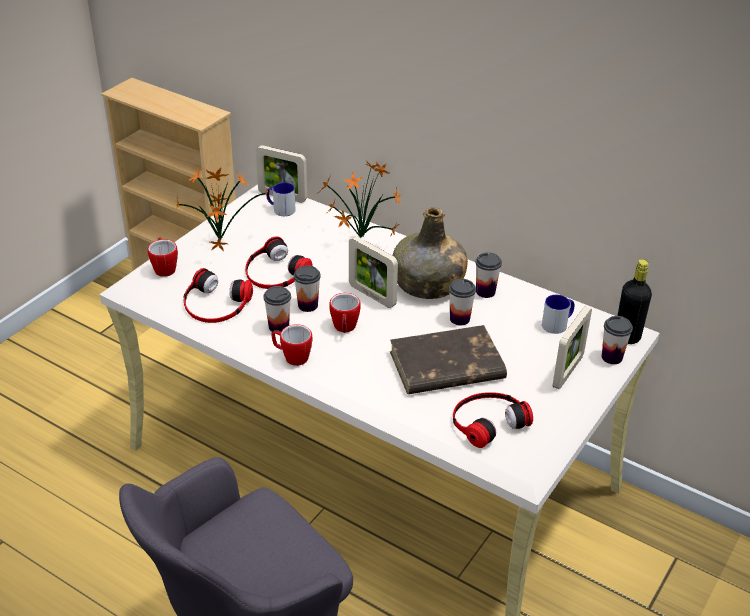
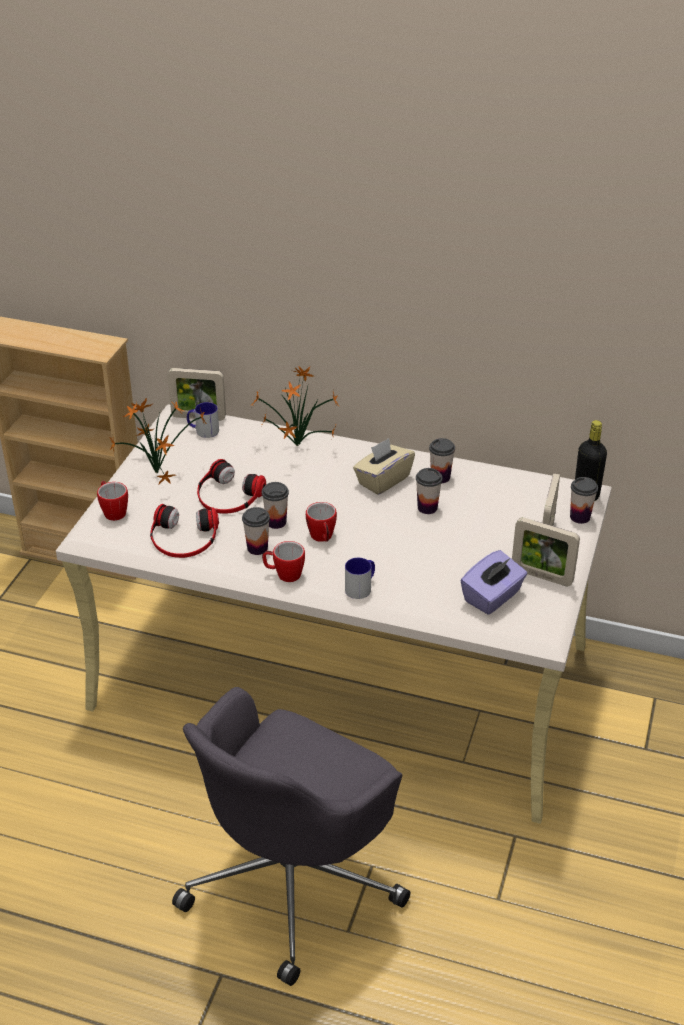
camera: 15 degrees left, 0 degrees up
picture frame [349,236,398,308] -> picture frame moved to [512,517,580,586]
brown book [390,325,507,394] -> none
green bottle [393,207,468,299] -> beige tissue box [353,438,415,495]
headphones [453,392,533,448] -> purple tissue box [461,550,527,615]
mug [542,295,574,334] -> mug moved to [345,558,375,599]

